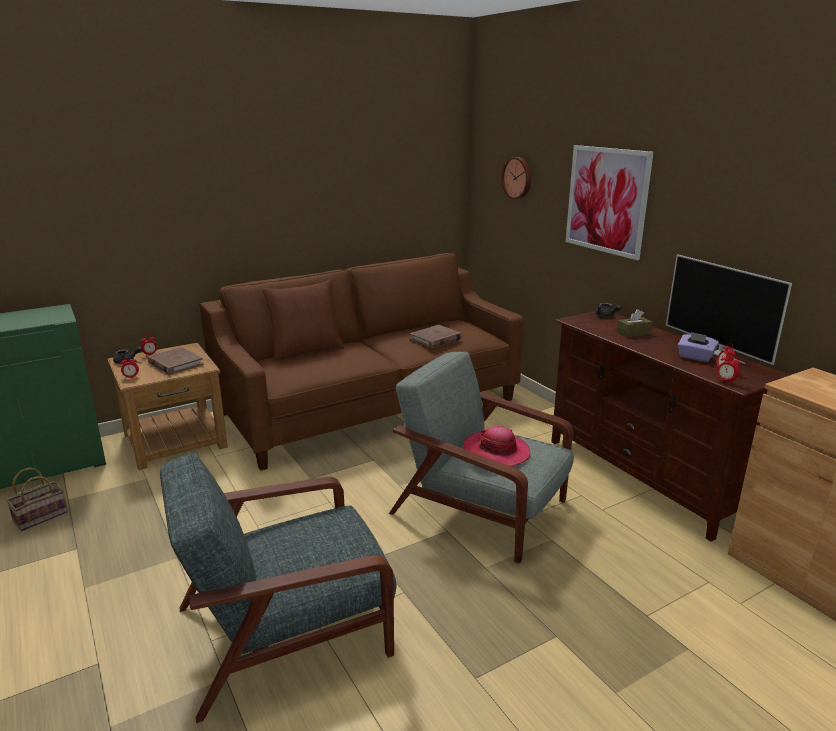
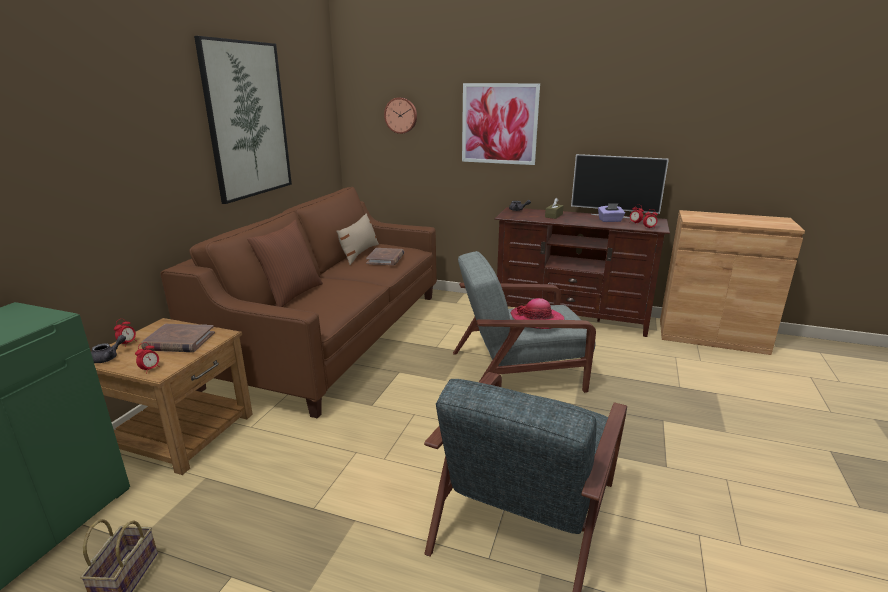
camera: 40 degrees left, 0 degrees up
none -> picture [194,36,292,204]
none -> beige pillow [336,213,379,265]

